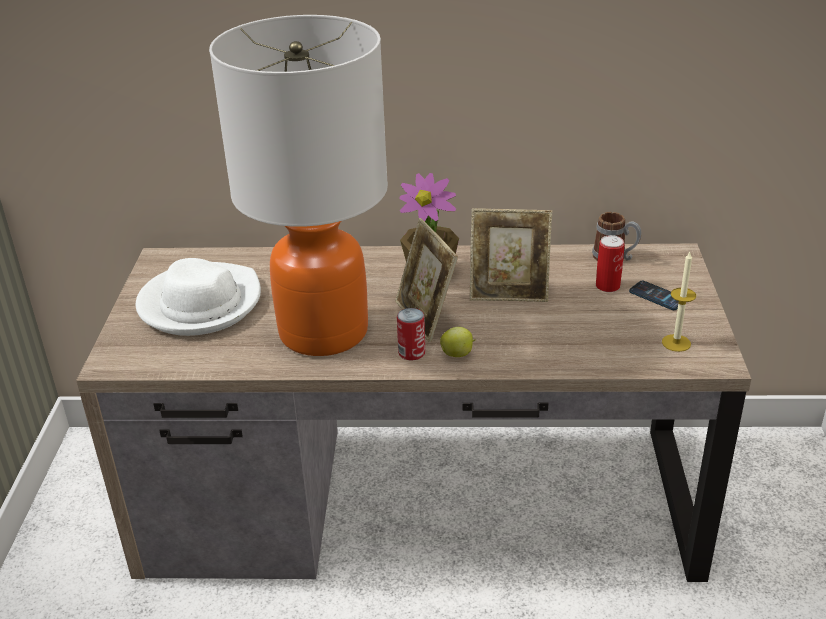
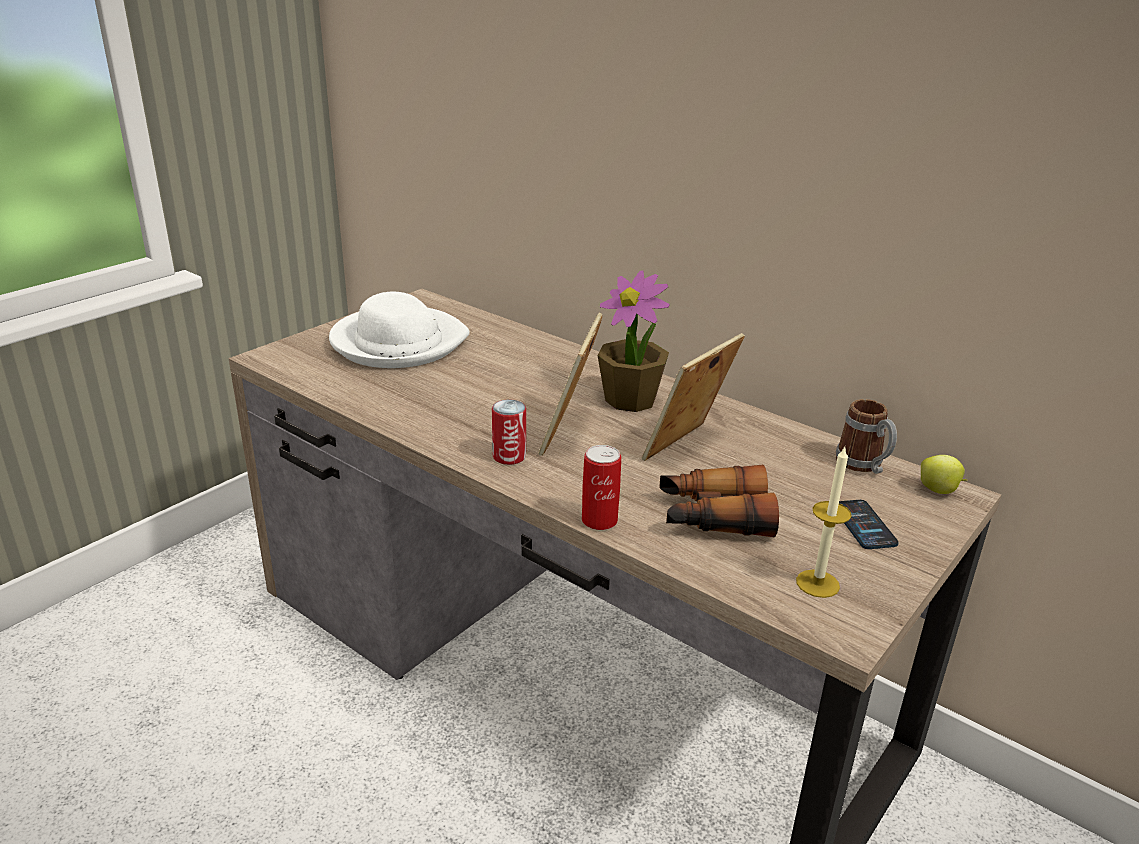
camera: 35 degrees right, 5 degrees down
table lamp [209,15,388,356] -> none
apple [440,327,476,357] -> apple moved to [921,455,968,494]
picture frame [470,208,552,302] -> picture frame turned 90 degrees clockwise [642,333,745,461]
can [596,235,625,292] -> can moved to [582,445,621,530]
none -> binoculars [660,465,779,537]

